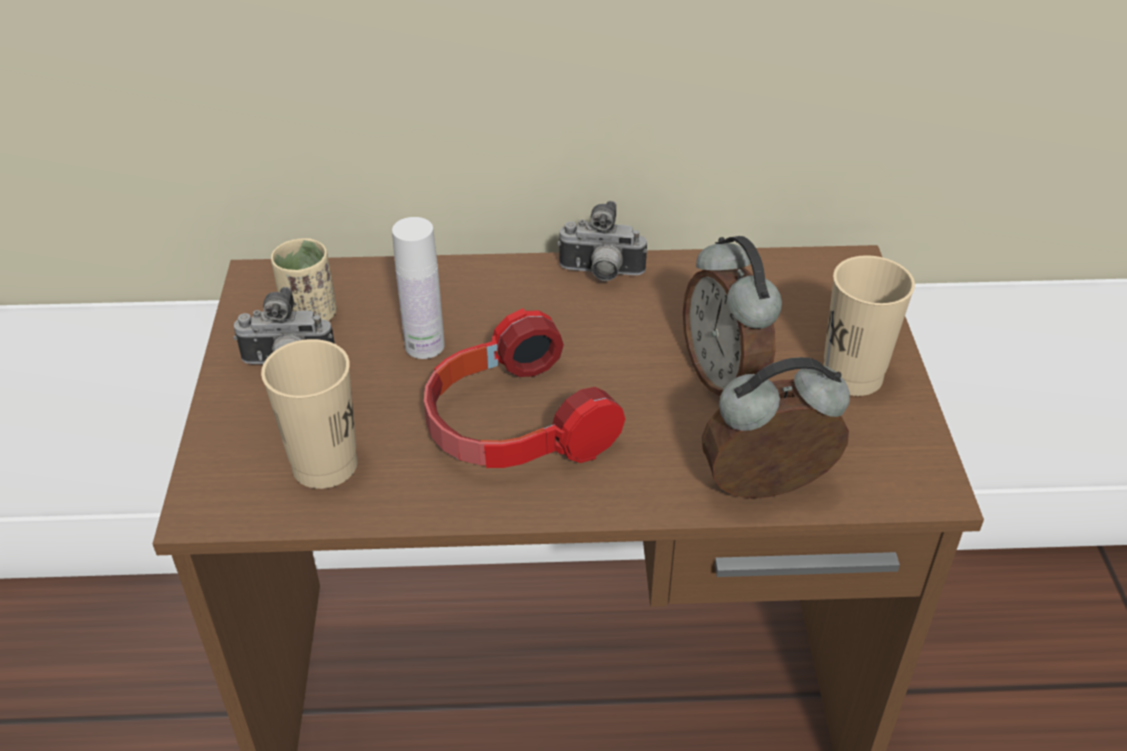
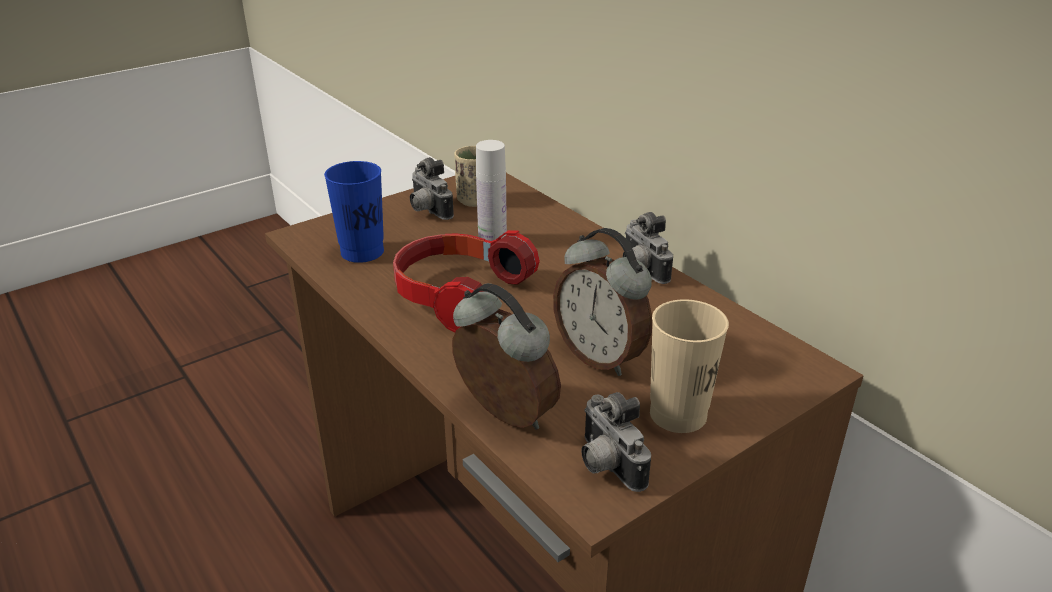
camera: 55 degrees right, 10 degrees down
beige cup [261,339,358,489] -> blue cup [324,161,384,263]
alarm clock [683,236,782,396] -> alarm clock turned 75 degrees counterclockwise [553,228,652,376]
none -> camera [581,392,651,492]

